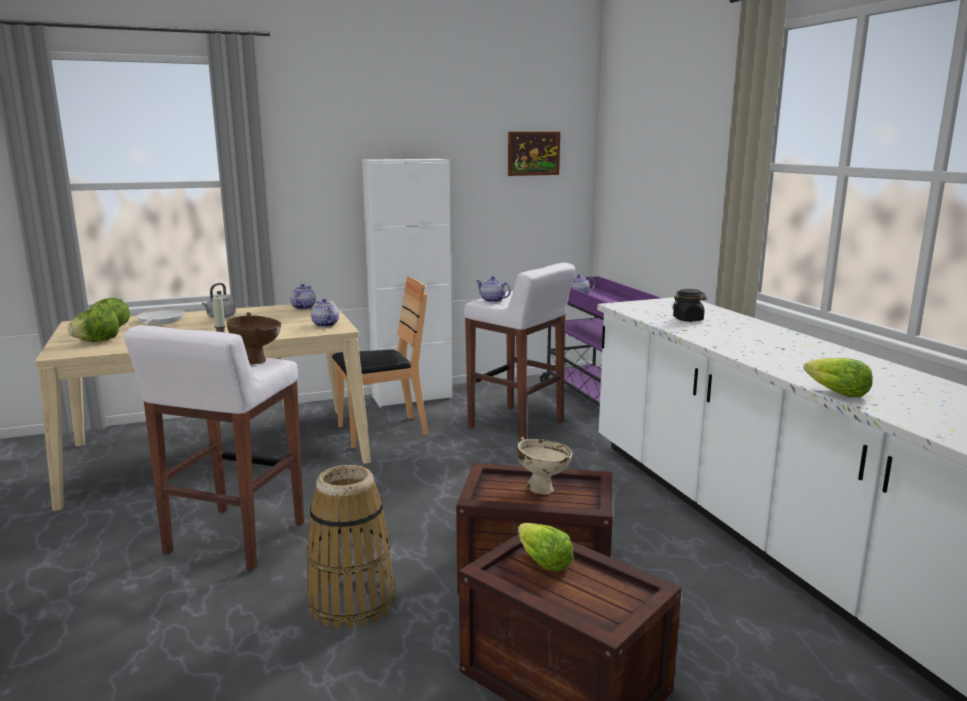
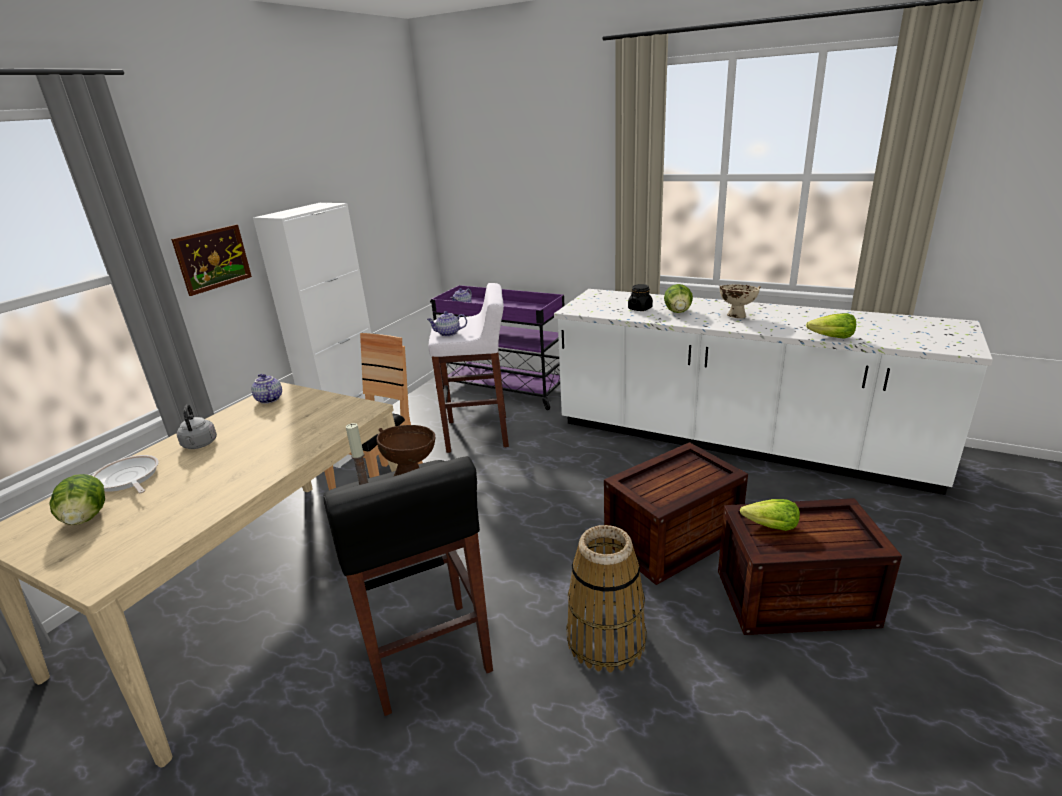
camera: 40 degrees left, 10 degrees up
lettuce [68,308,119,342] -> lettuce moved to [664,284,693,313]
white stool [124,325,304,570] -> black stool [323,456,493,716]
teapot [311,299,339,327] -> none
picture [508,132,560,176] -> picture moved to [171,224,252,296]
beige bowl [517,437,572,494] -> beige bowl moved to [720,284,761,318]

